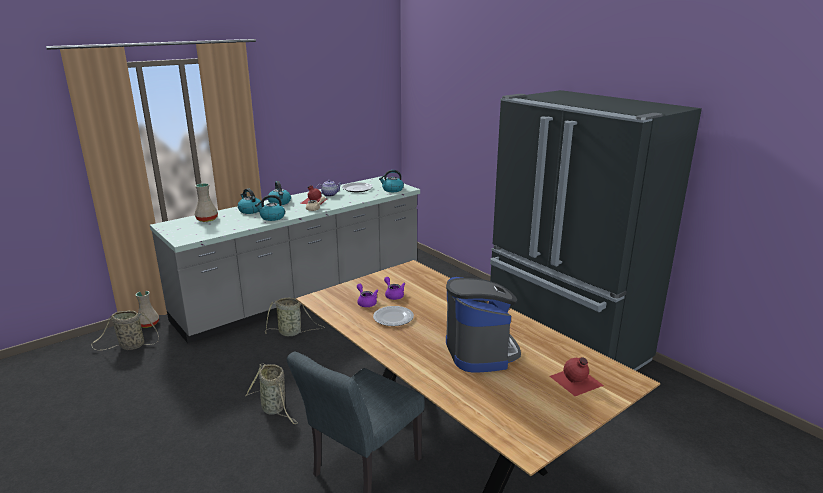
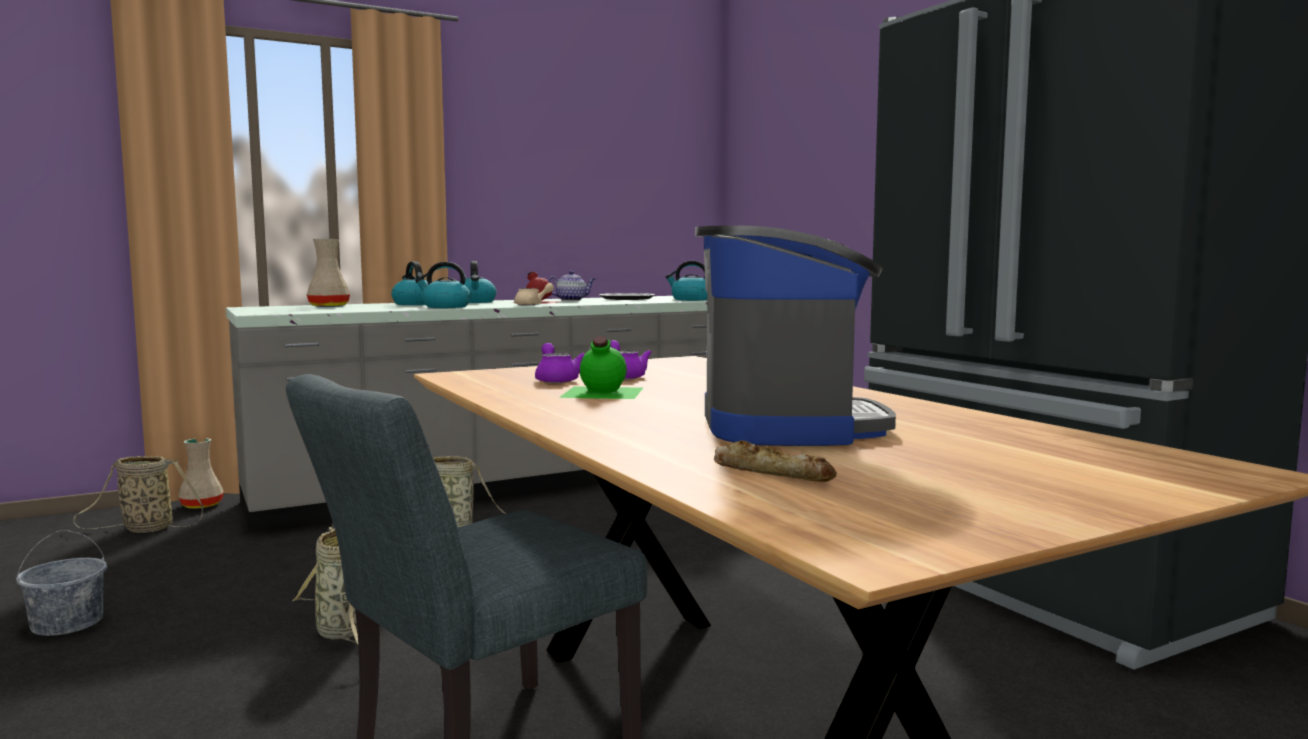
camera: 10 degrees right, 15 degrees down
plate [373,306,414,326] -> green bottle [559,336,643,399]
red bottle [550,357,604,396] -> none
none -> grey bucket [16,530,107,636]
none -> bread [714,440,837,482]

